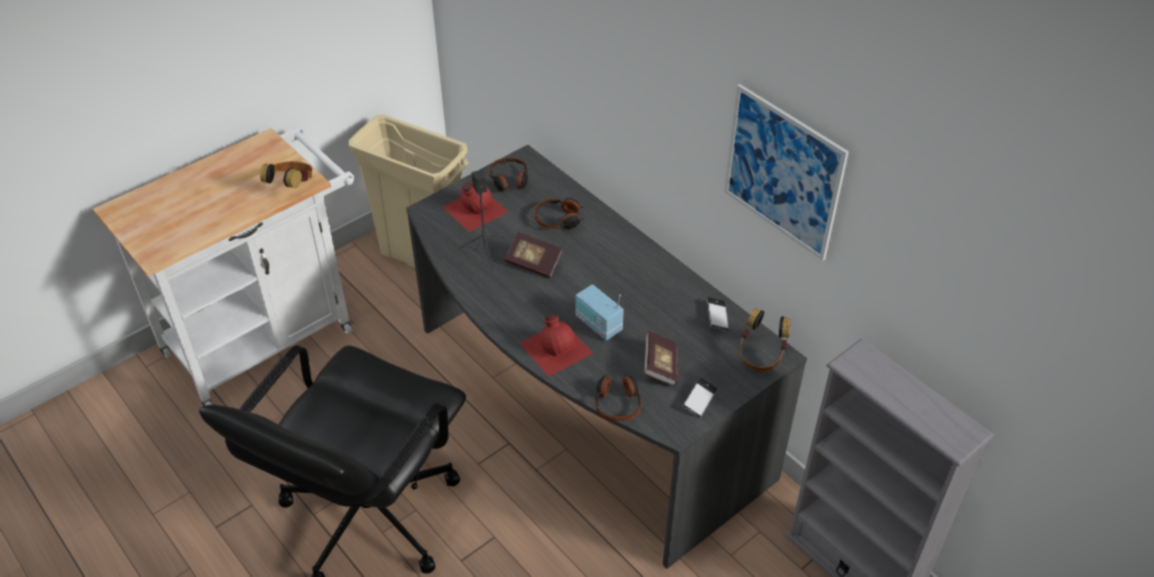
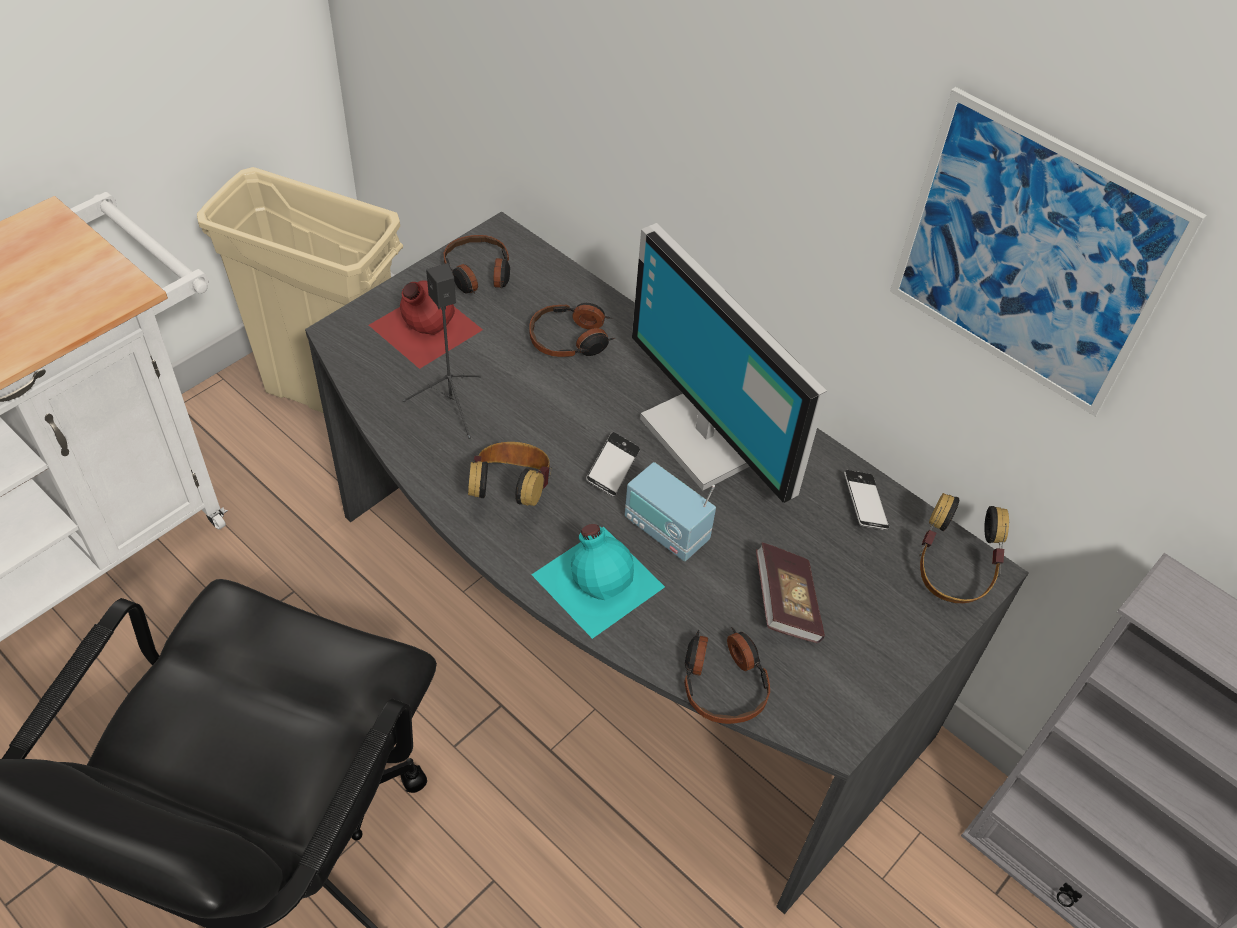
camera: 10 degrees left, 5 degrees up
headphones [260,161,312,188] -> headphones moved to [468,442,551,506]
book [505,232,563,278] -> none
red bottle [520,313,593,377] -> turquoise bottle [531,524,665,639]
phone [682,377,717,418] -> phone moved to [586,432,640,497]
none -> monitor [632,223,827,503]

